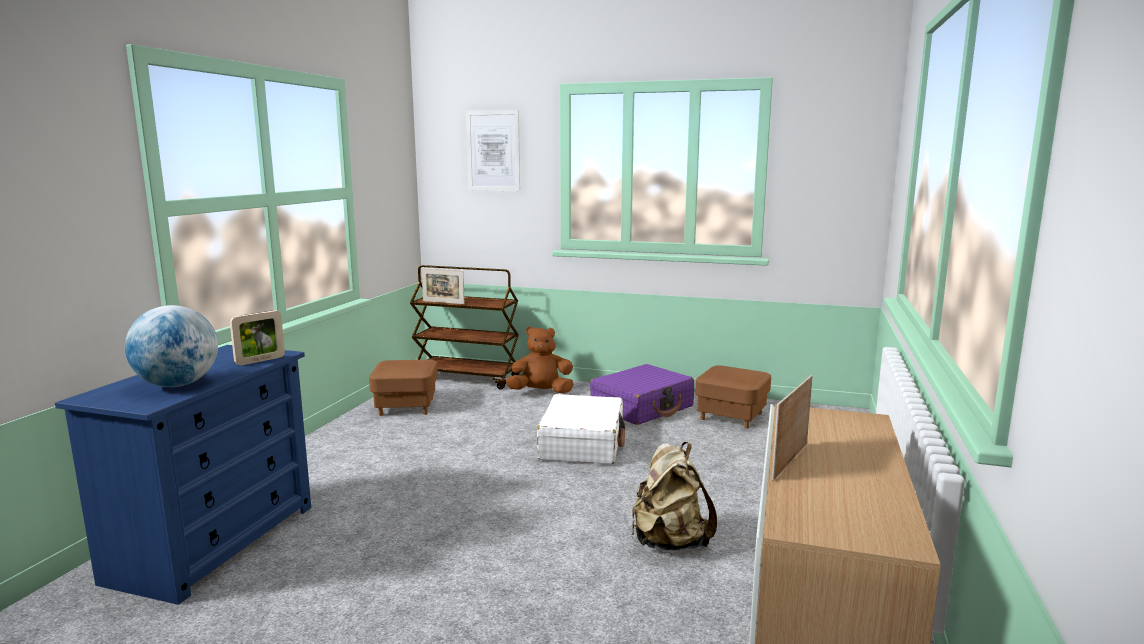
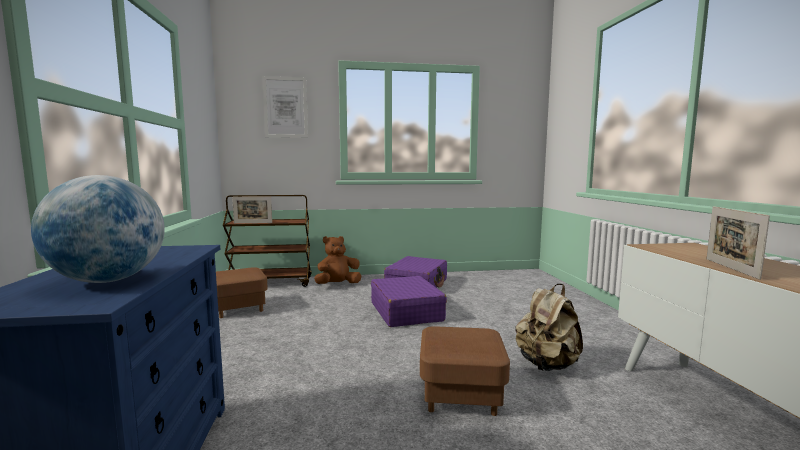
camera: 25 degrees left, 5 degrees down
picture frame [230,310,285,366] -> none
white suitcase [537,394,625,464] -> purple suitcase [371,276,447,327]
brown ottoman [695,365,771,429] -> brown ottoman moved to [420,326,510,416]

